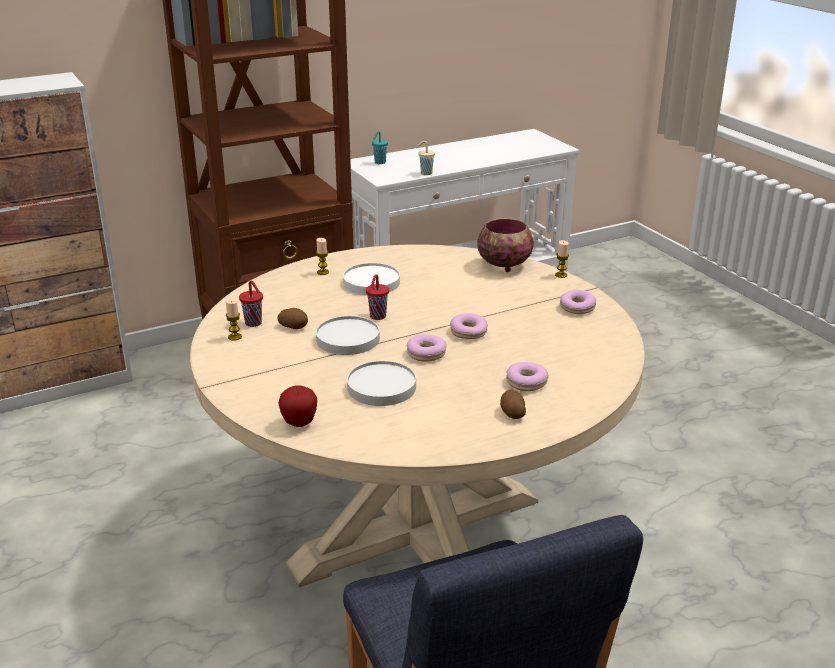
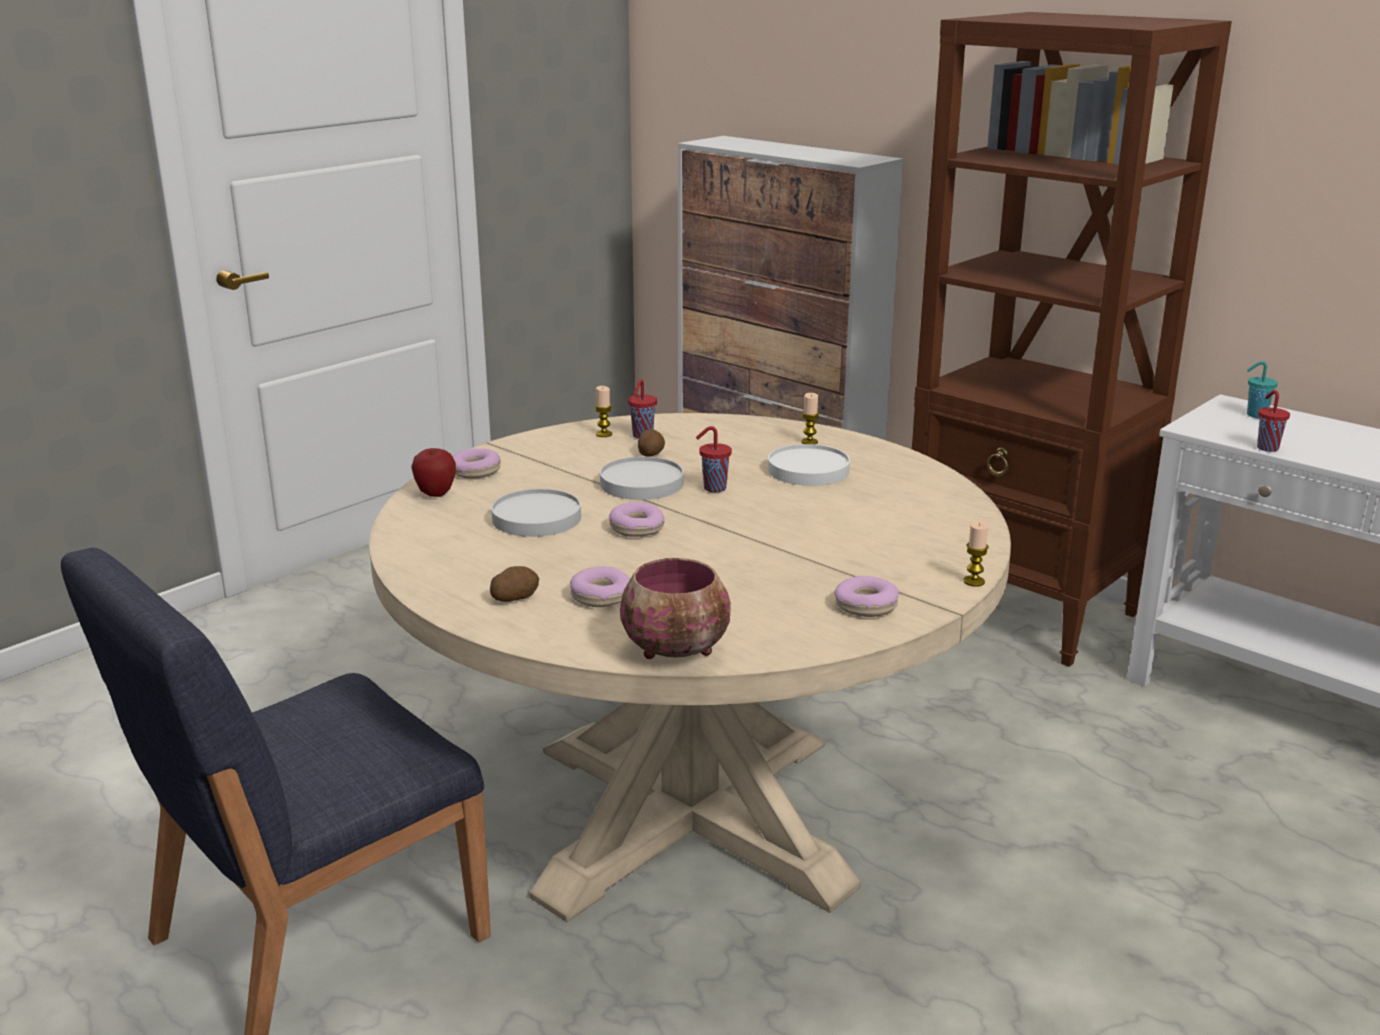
camera: 70 degrees right, 5 degrees down
beige cup [417,141,435,175] -> red cup [1257,390,1290,452]
donut [450,313,488,339] -> donut moved to [453,448,501,479]
bowl [477,218,534,272] -> bowl moved to [620,558,731,659]

